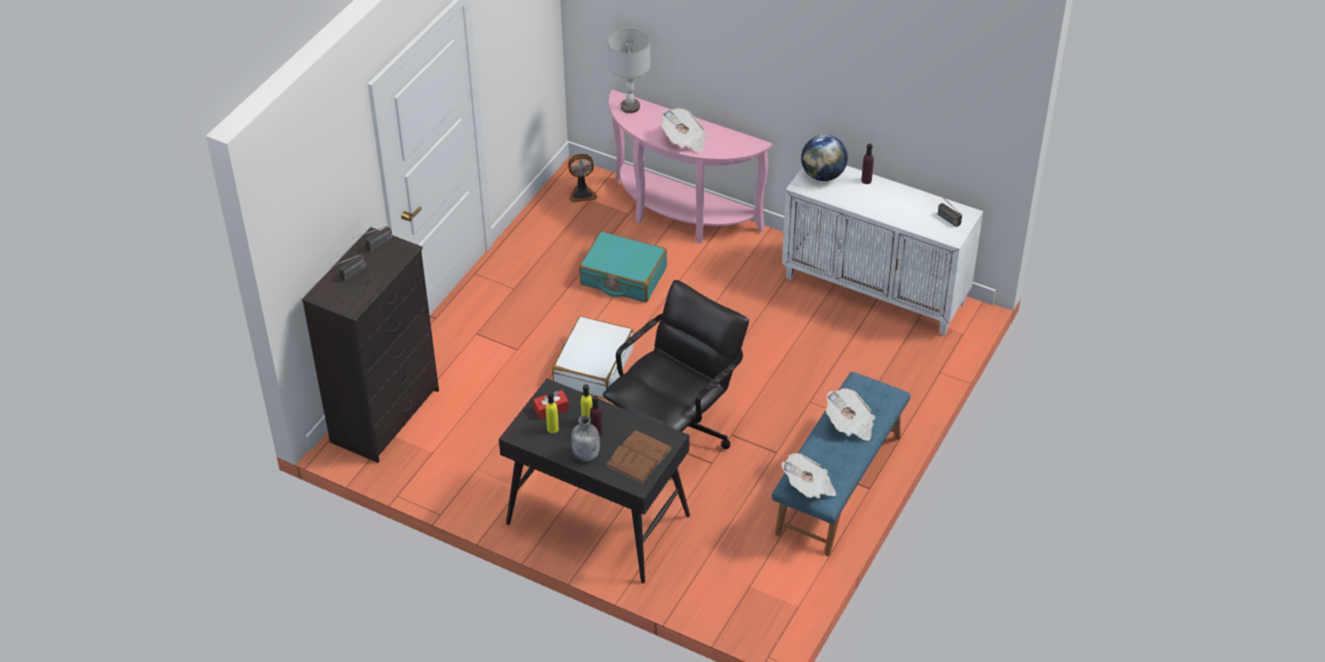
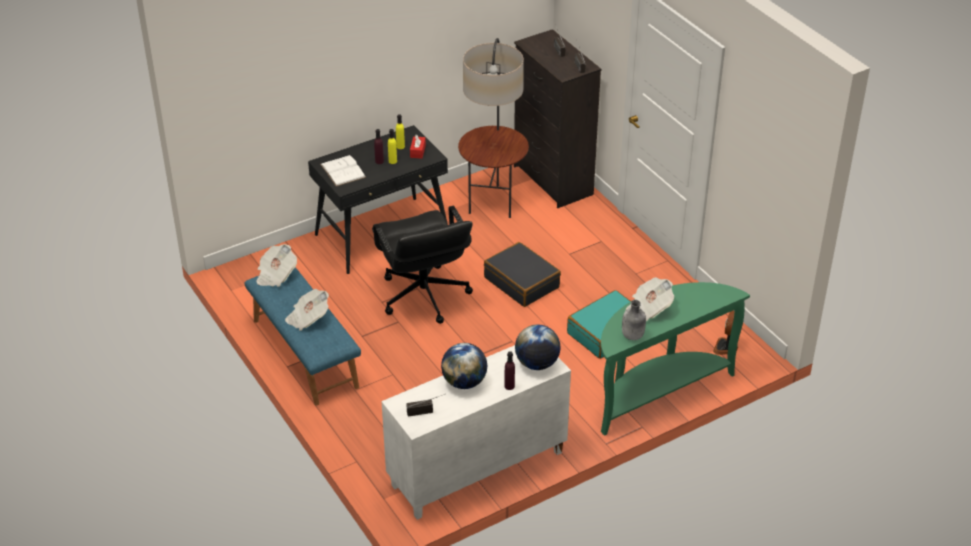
camera: 120 degrees right, 5 degrees down
white suitcase [552,316,634,398] -> black suitcase [484,242,561,307]
grey bottle [571,415,600,461] -> grey bottle moved to [622,300,646,340]
brown book [605,430,673,484] -> white book [320,155,366,186]
grey table lamp [608,28,651,113] -> none
pink console table [609,90,773,244] -> green console table [601,282,750,436]
none -> globe [441,343,487,389]
none -> floor lamp [458,38,529,218]

